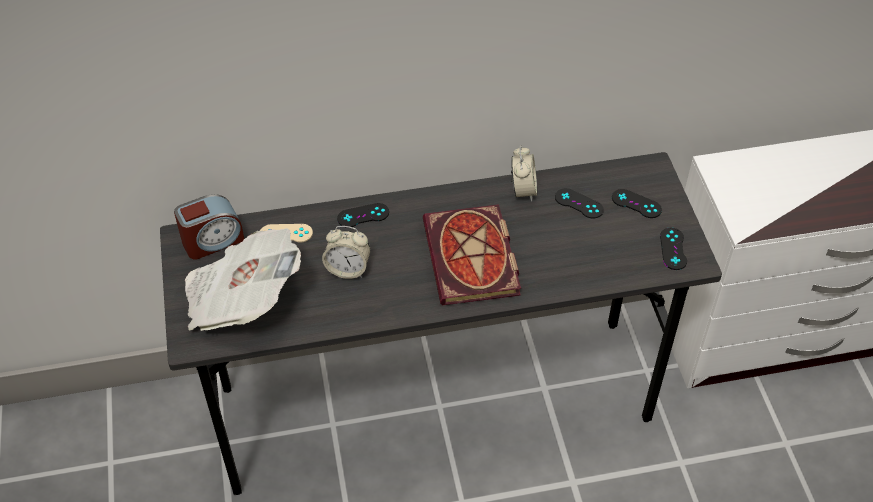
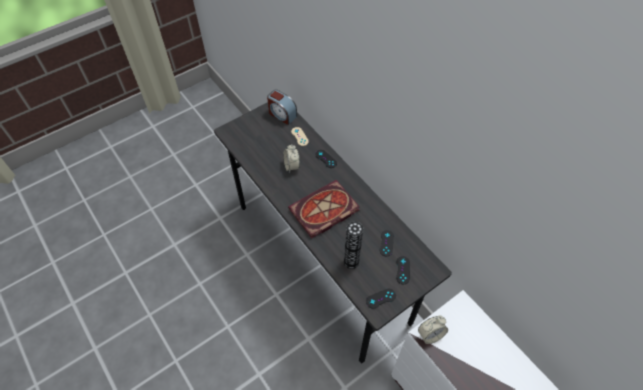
camera: 65 degrees right, 5 degrees up
newspaper [185,228,301,331] -> none
alarm clock [511,146,537,202] -> alarm clock moved to [418,315,448,344]
none -> vase [344,222,363,269]

